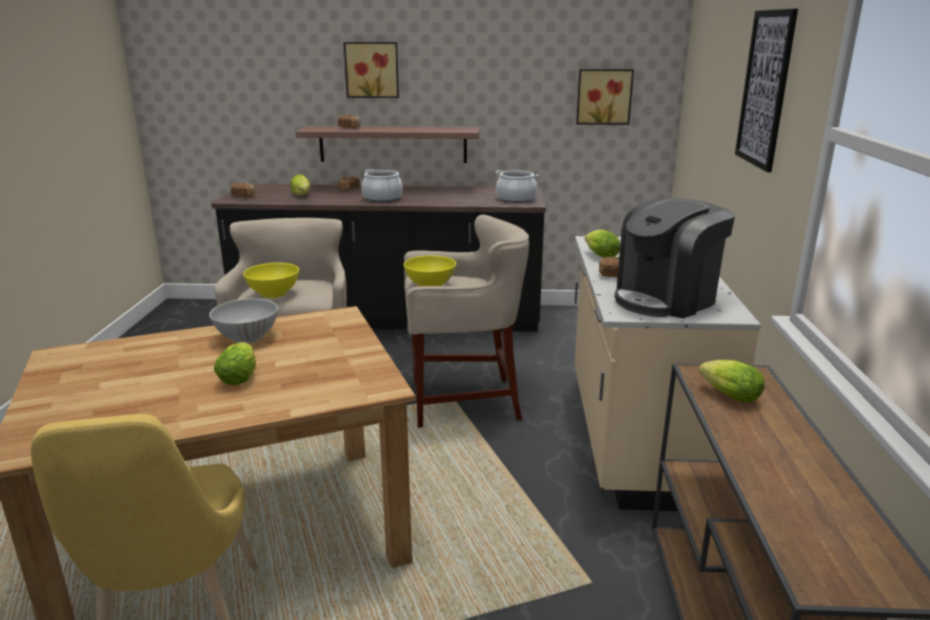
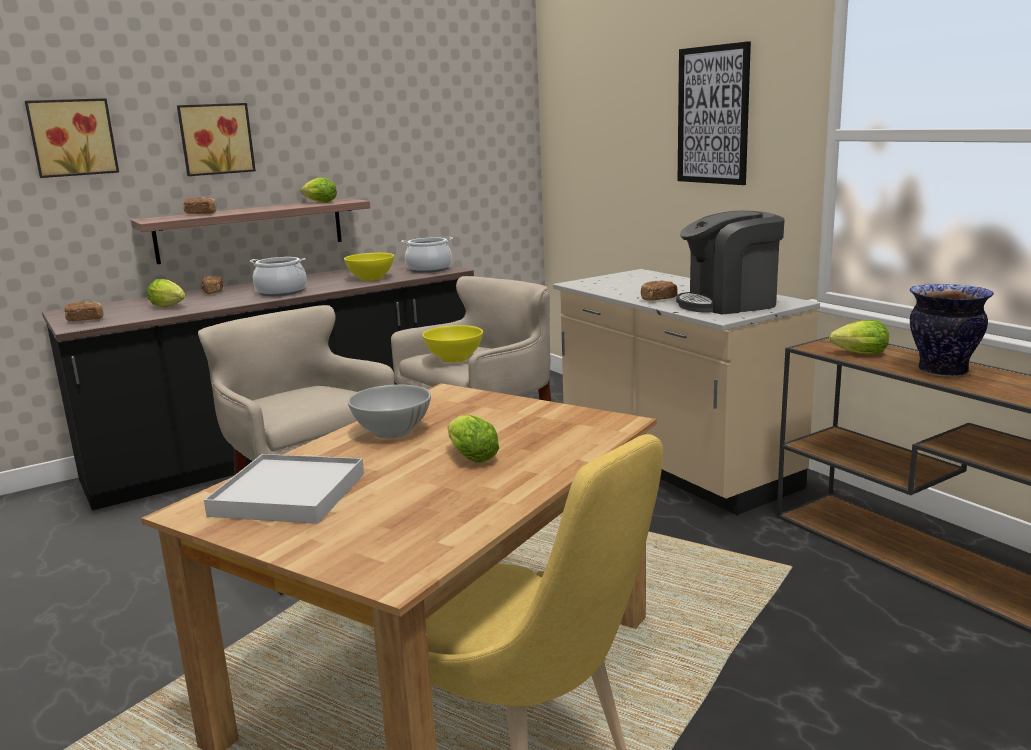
camera: 35 degrees left, 5 degrees down
yellow bowl [243,263,299,298] -> yellow bowl moved to [344,253,394,281]
picture [576,69,634,125] -> picture moved to [25,98,119,178]
lettuce [585,229,620,258] -> lettuce moved to [301,178,337,203]
coffee machine [615,198,735,318] -> coffee machine turned 60 degrees clockwise [676,211,785,314]
none -> white tray [204,454,364,524]
none -> vase [910,284,994,377]

